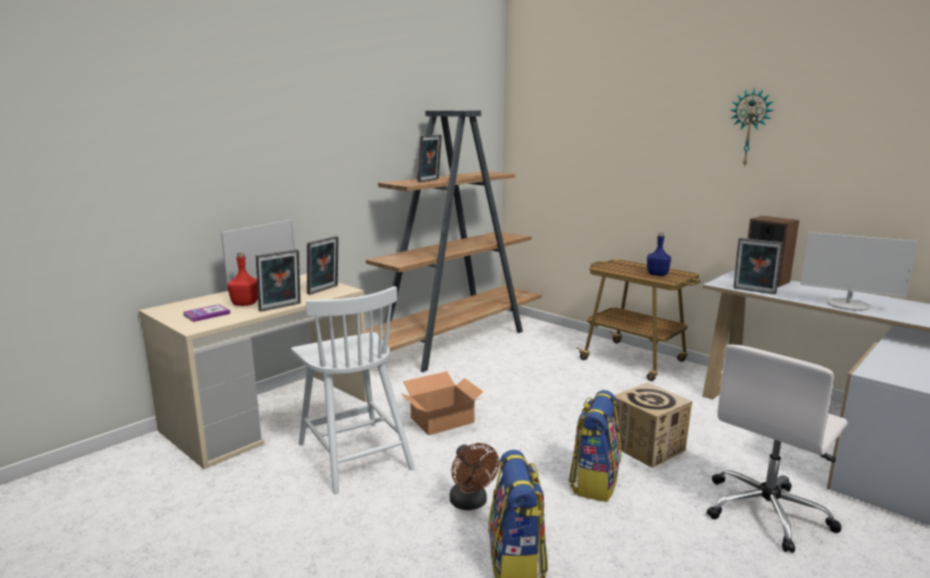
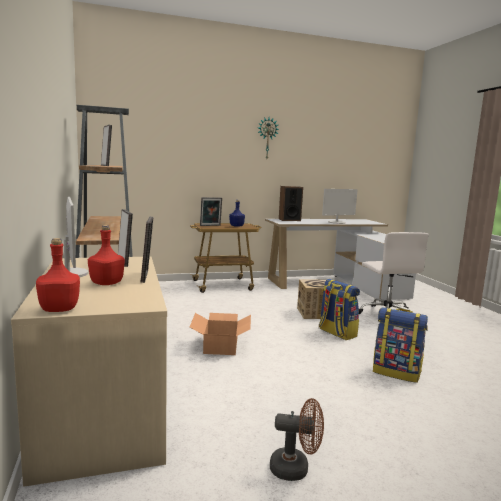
camera: 60 degrees left, 5 degrees down
book [183,304,230,322] -> none
white chair [291,286,415,494] -> none
brown fan [450,443,499,510] -> brown fan moved to [270,398,324,481]
picture frame [733,238,783,295] -> picture frame moved to [200,197,222,226]
none -> red bottle [36,238,80,312]

